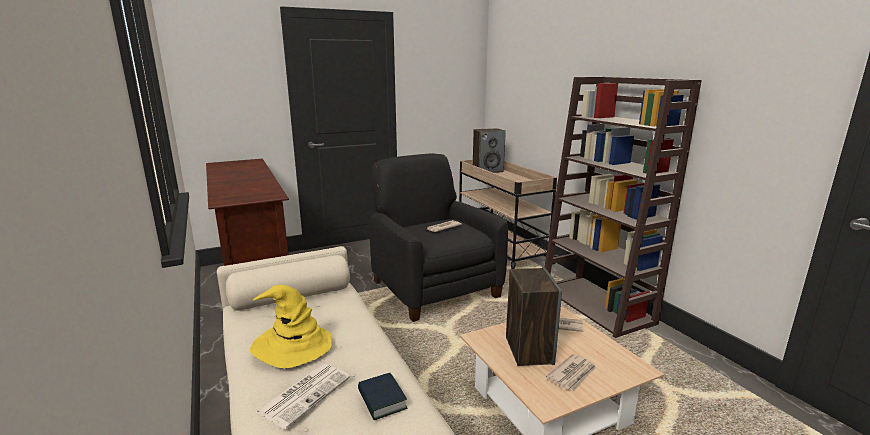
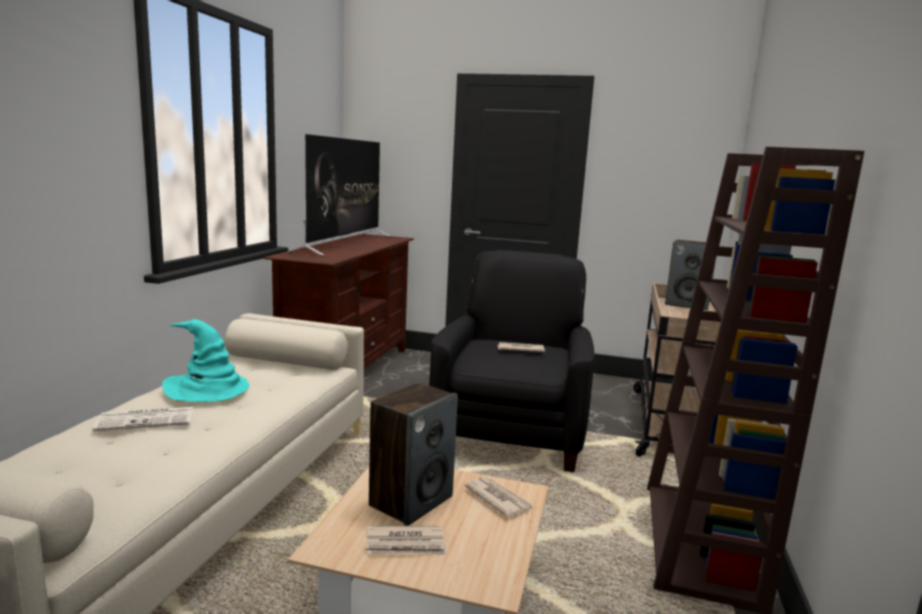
camera: 40 degrees right, 5 degrees down
yellow hat [250,285,332,368] -> turquoise hat [162,319,249,402]
book [358,373,407,420] -> none
none -> television [287,134,390,256]

